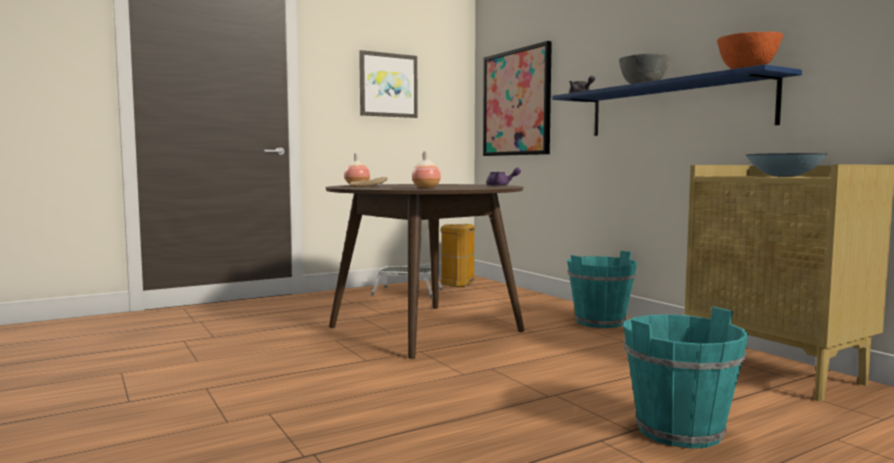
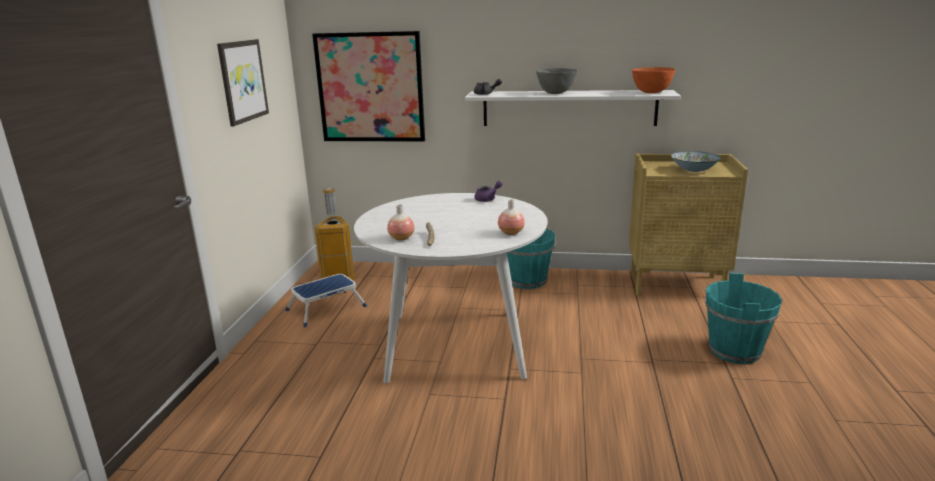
camera: 50 degrees left, 15 degrees up
brown dining table [325,184,525,359] -> white dining table [354,193,548,384]
grey step ladder [370,266,444,299] -> blue step ladder [285,274,367,327]
blue shelf [552,64,802,136] -> white shelf [465,90,681,126]

